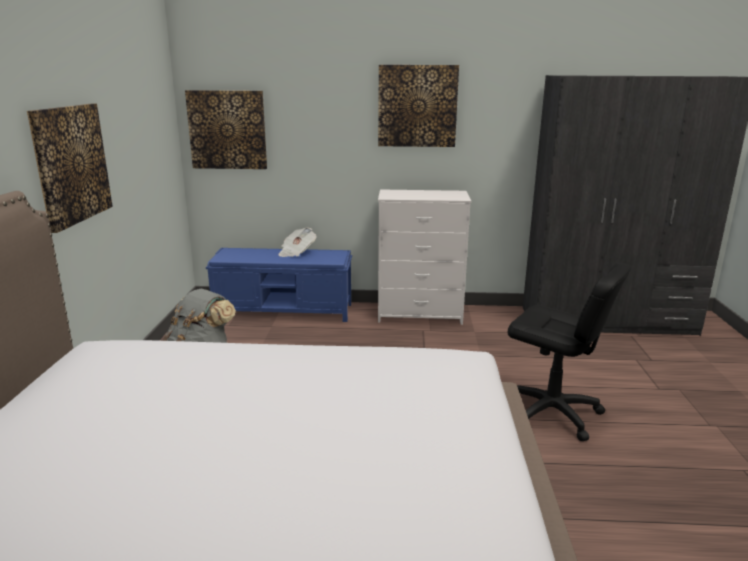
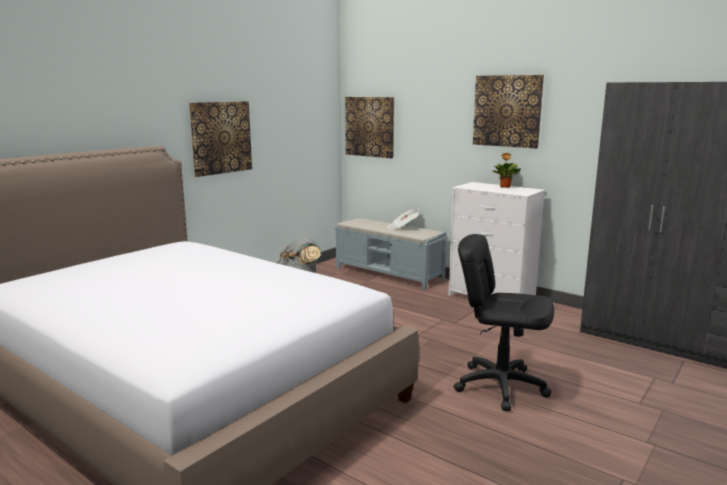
camera: 35 degrees right, 5 degrees down
blue bench [206,248,352,322] -> grey bench [334,217,448,290]
black office chair [508,263,631,441] -> black office chair turned 135 degrees clockwise [454,234,554,411]
none -> potted plant [492,153,521,188]

